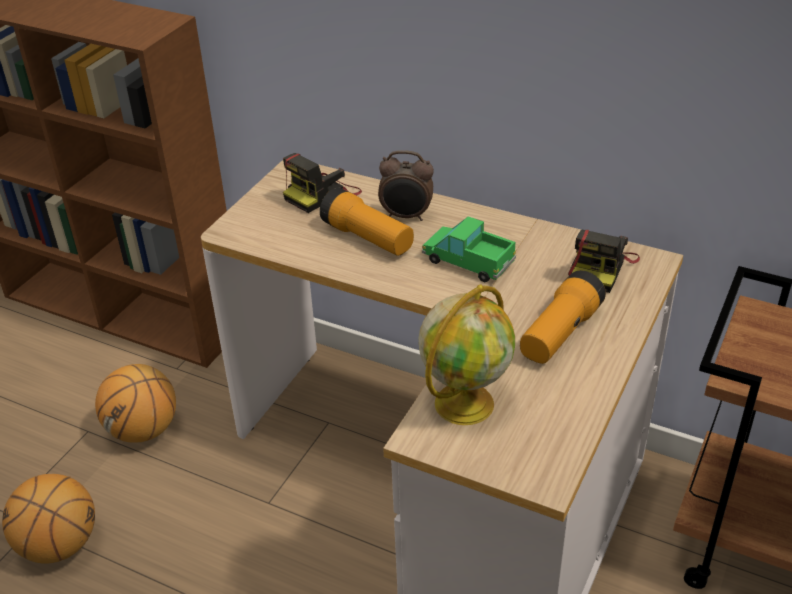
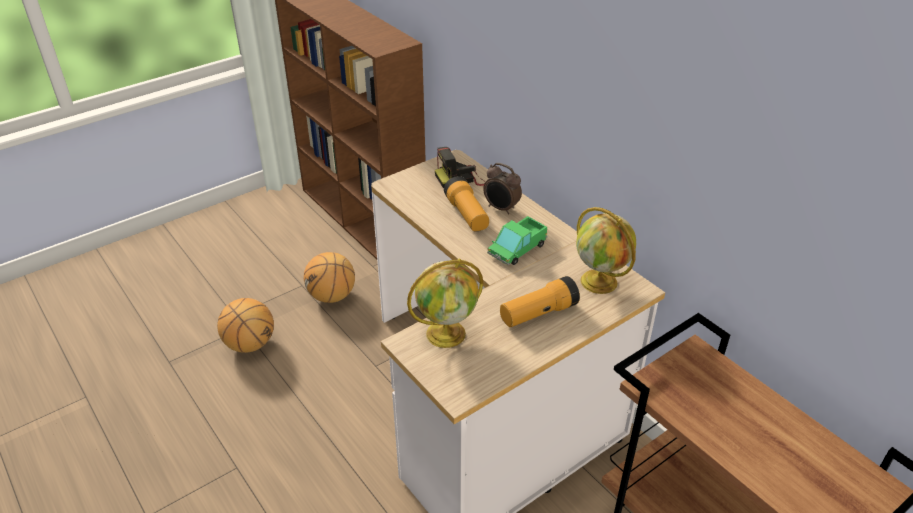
camera: 25 degrees right, 0 degrees up
toy truck [422,216,516,282] -> toy truck turned 105 degrees counterclockwise [487,216,548,265]
camera [568,230,640,293] -> globe [576,207,636,294]

